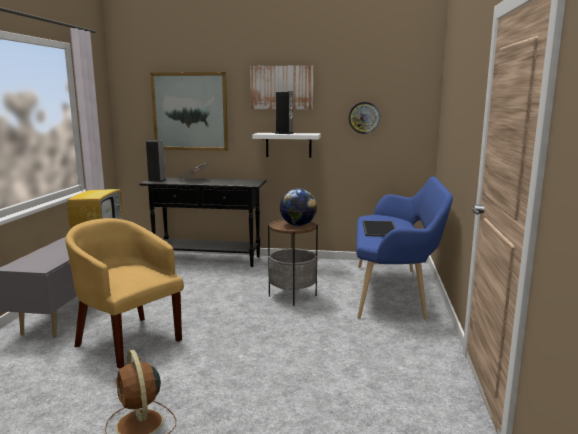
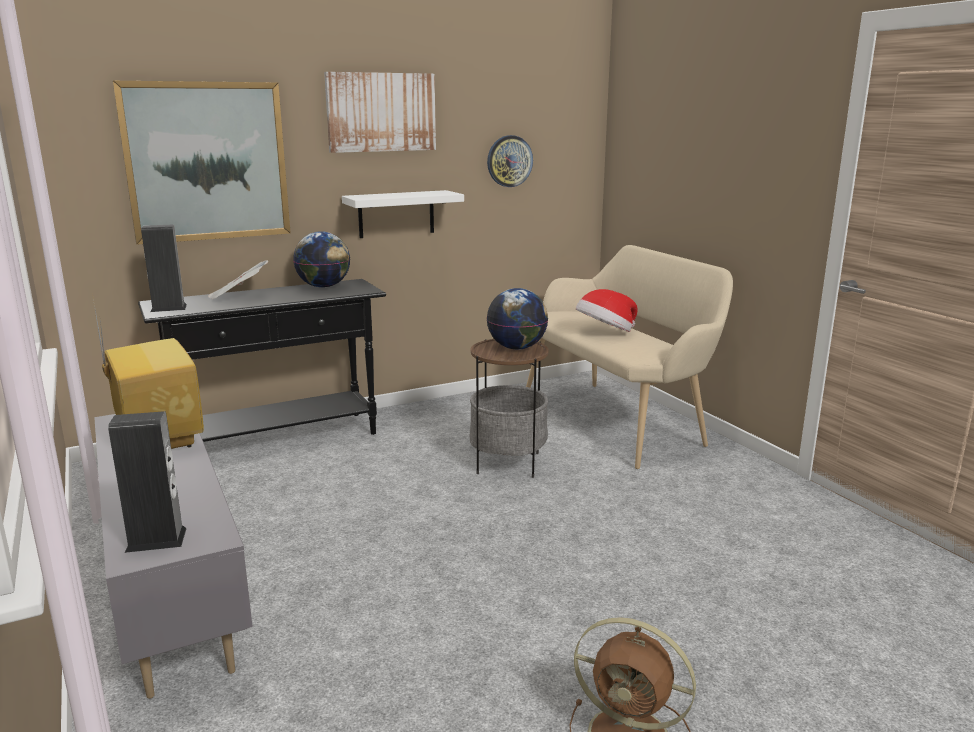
camera: 35 degrees left, 5 degrees up
yellow armchair [65,218,184,369] -> none
speaker [275,91,294,134] -> speaker moved to [108,411,187,553]
blue bench [356,177,453,320] -> beige bench [526,245,733,469]
tray [362,221,396,237] -> hat [576,289,638,332]
none -> globe [293,231,350,288]

